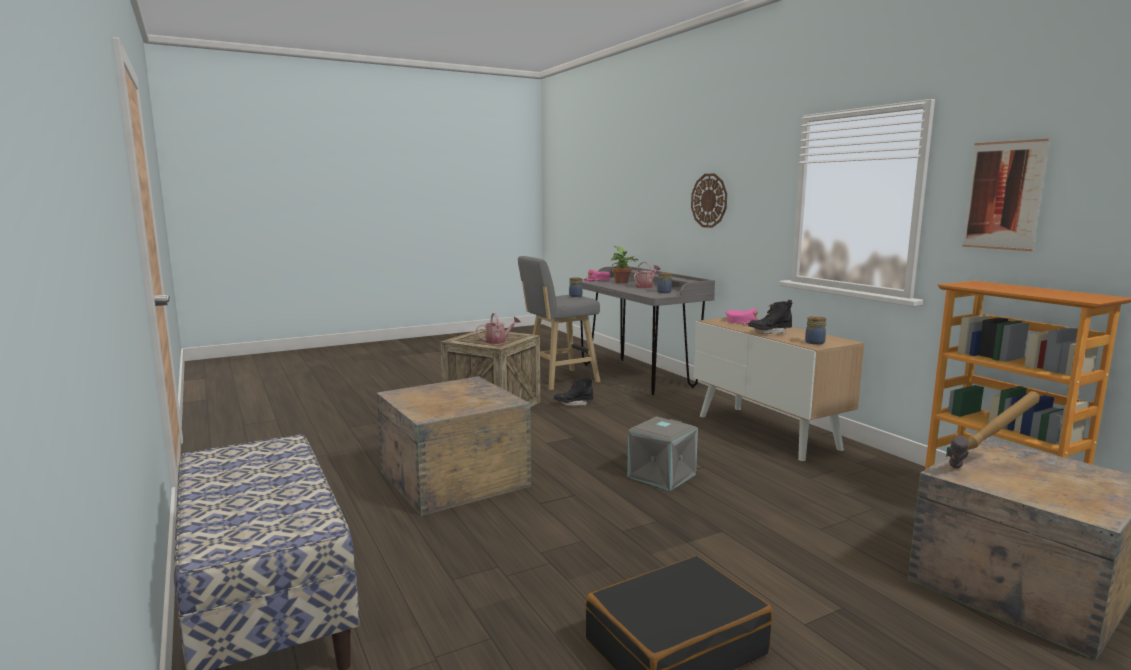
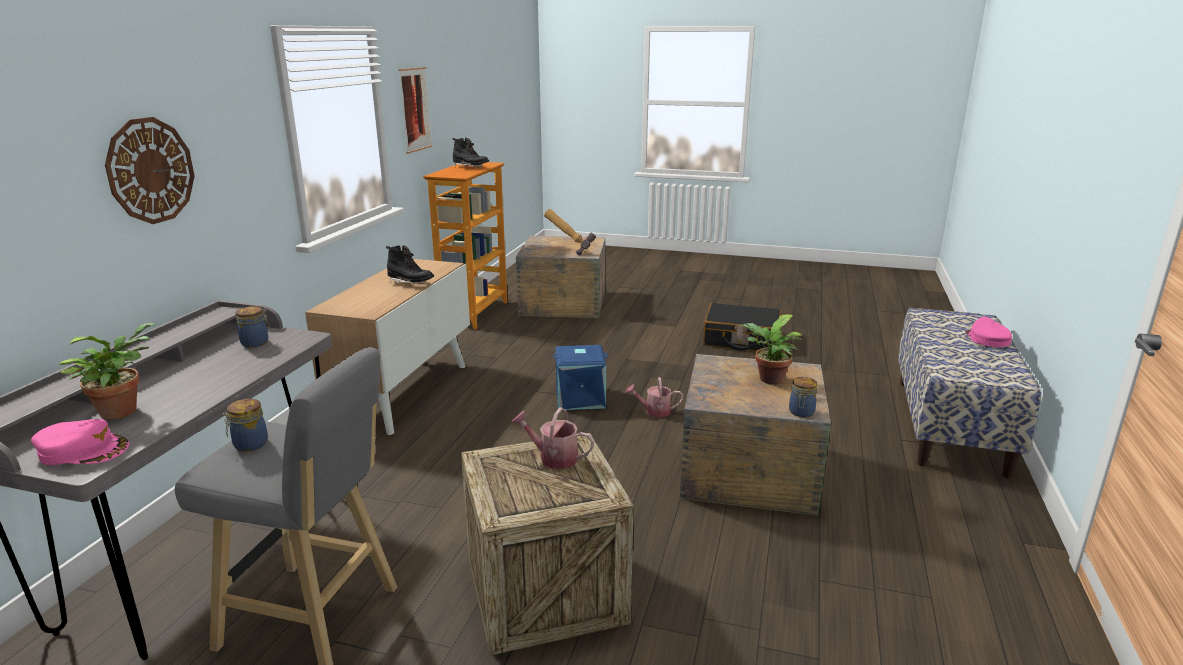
camera: 135 degrees left, 10 degrees up
black boot [553,376,593,406] -> black boot moved to [452,138,489,167]
grey storage box [627,417,698,491] -> blue storage box [553,345,608,410]
watering can [634,262,660,288] -> watering can moved to [626,377,684,418]
pink cap [725,308,758,324] -> pink cap moved to [965,317,1012,347]
jar [805,316,826,345] -> jar moved to [789,377,818,417]
none -> potted plant [740,314,802,385]

